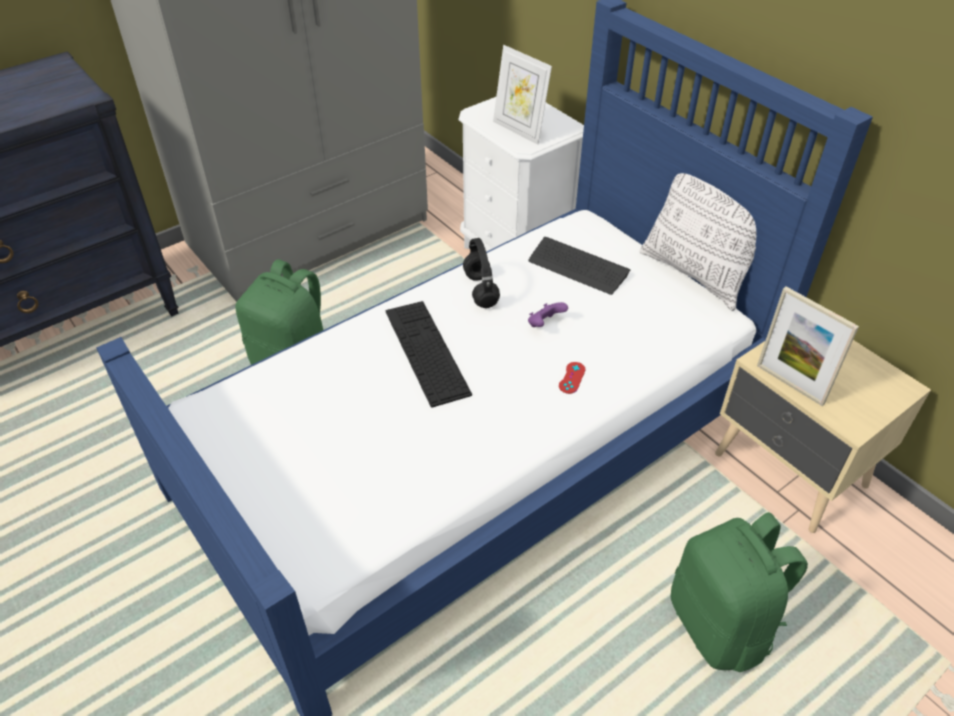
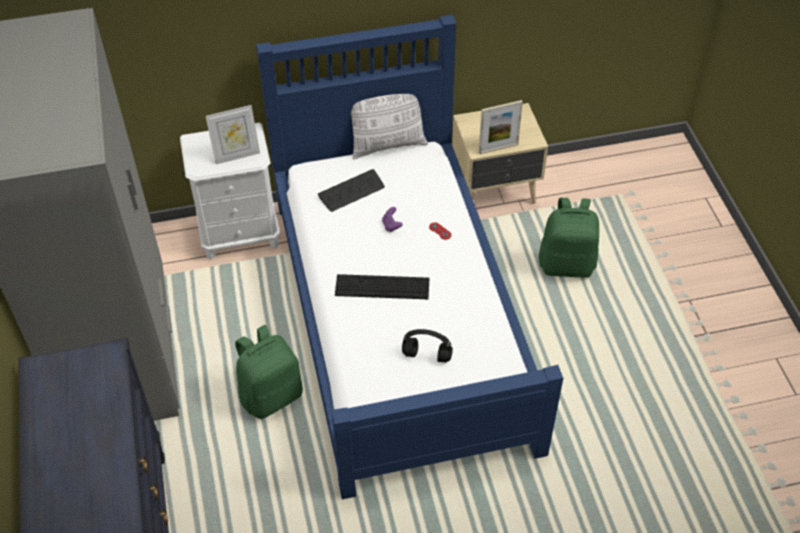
camera: 65 degrees left, 5 degrees up
black headphones [463,238,500,308] -> black headphones moved to [402,329,453,363]

